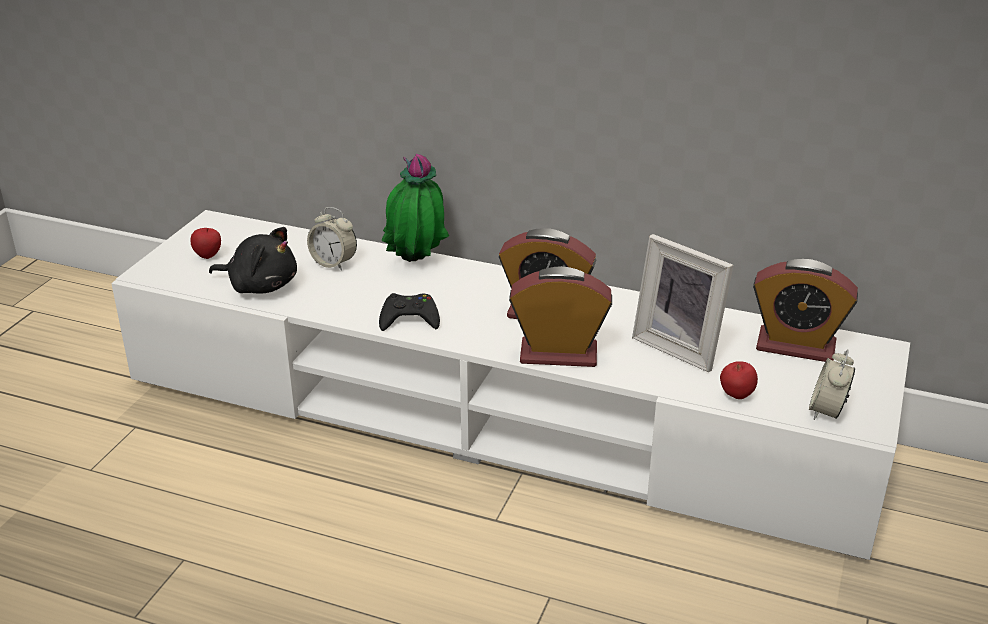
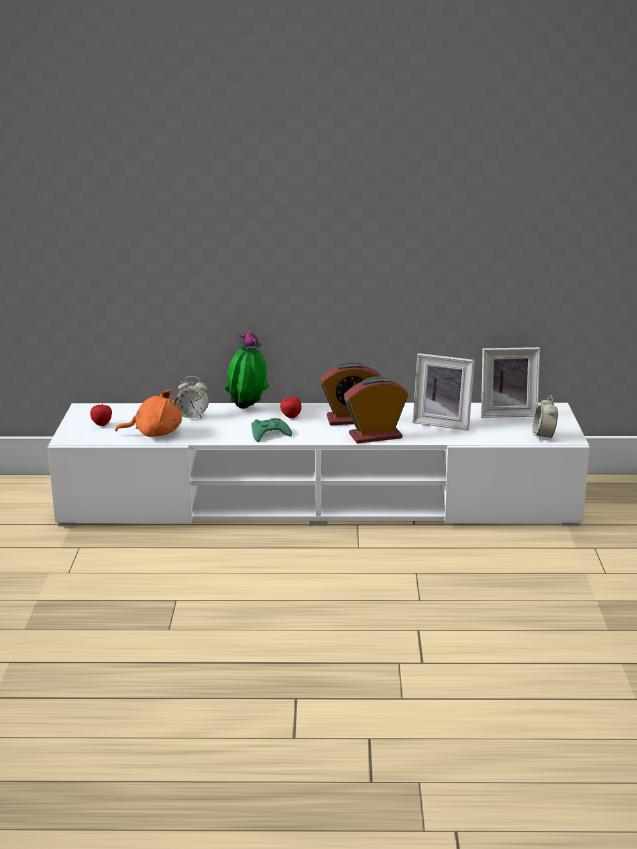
camera: 20 degrees left, 10 degrees down
black plush toy [209,227,297,294] -> orange plush toy [115,389,182,437]
black game controller [379,293,440,331] -> green game controller [252,418,292,442]
apple [720,361,758,399] -> apple moved to [280,396,301,418]
alarm clock [753,259,858,362] -> picture frame [481,347,540,418]

